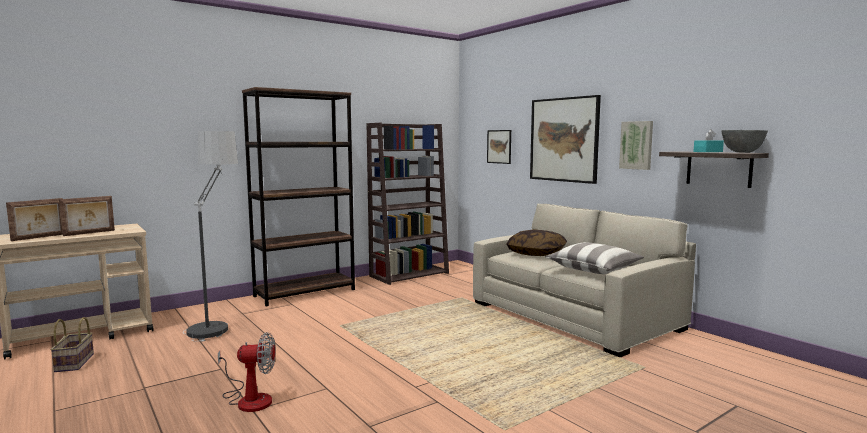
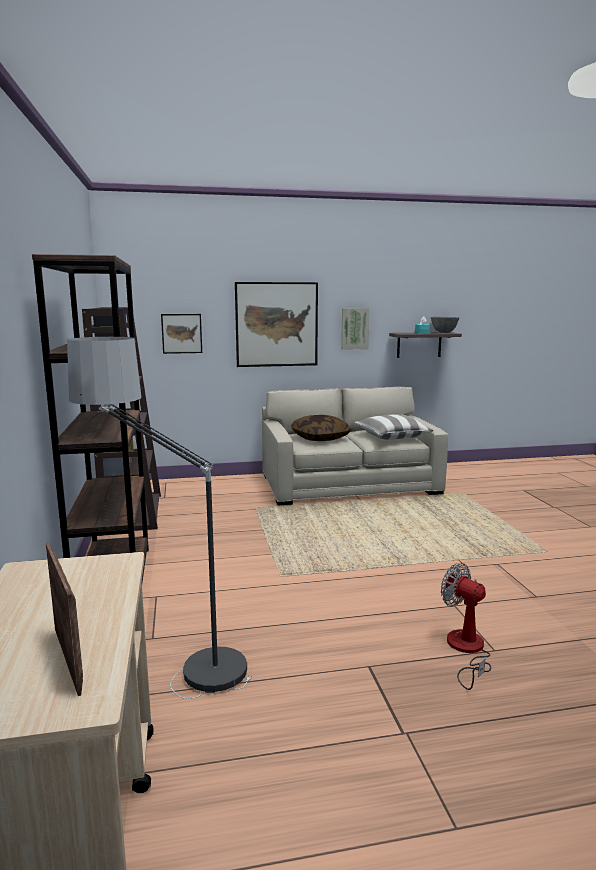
camera: 65 degrees left, 5 degrees up
basket [50,317,94,372] -> none
picture frame [59,196,115,236] -> none
fan [218,332,275,412] -> fan turned 60 degrees counterclockwise [441,563,491,690]

